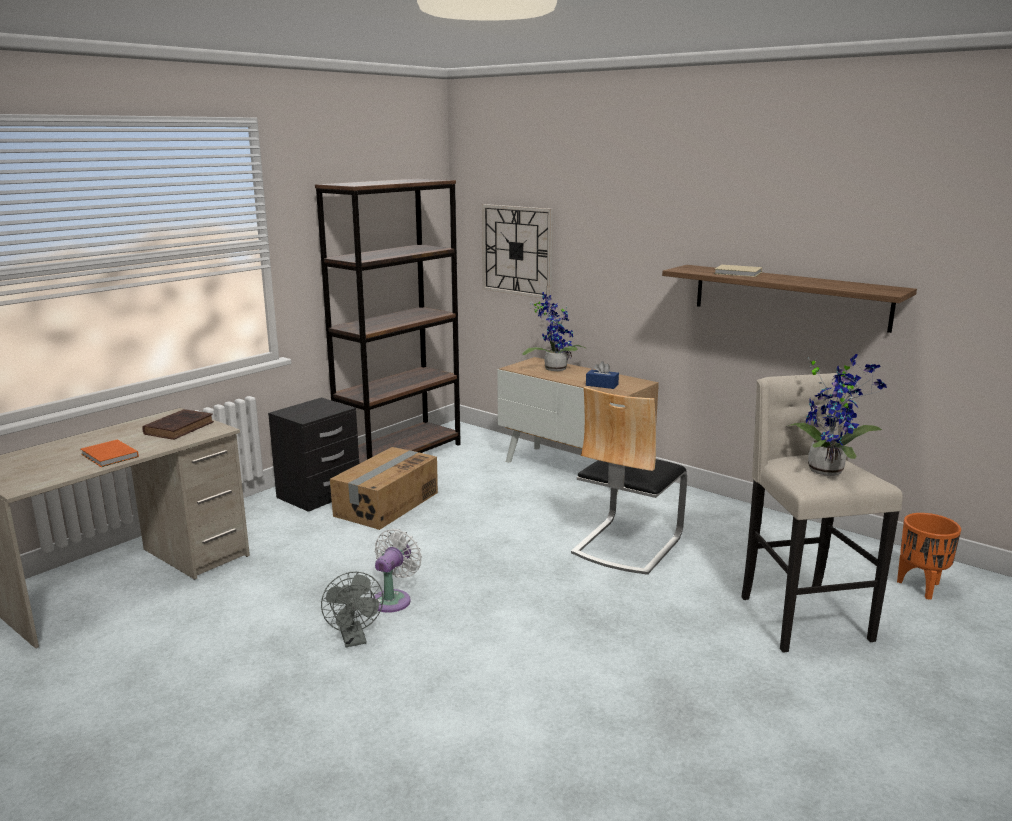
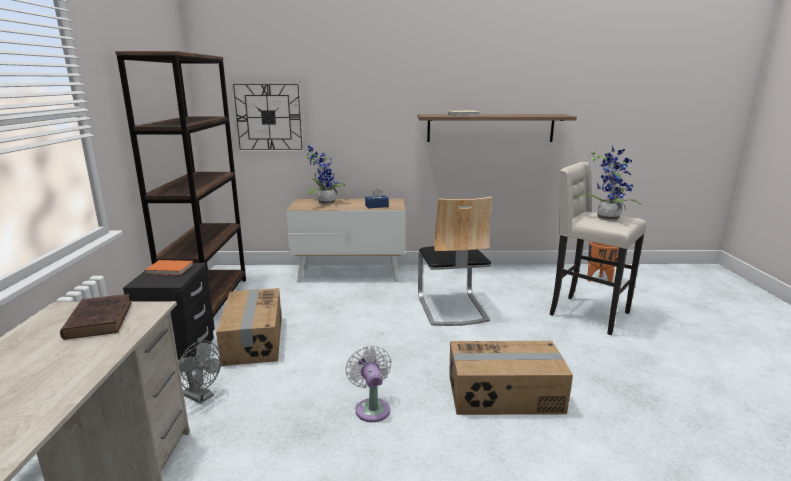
camera: 40 degrees left, 0 degrees up
orange book [81,440,139,467] -> orange book moved to [145,260,194,275]
grey fan [321,572,383,647] -> grey fan moved to [178,340,221,404]
none -> cardboard box [449,341,573,415]

